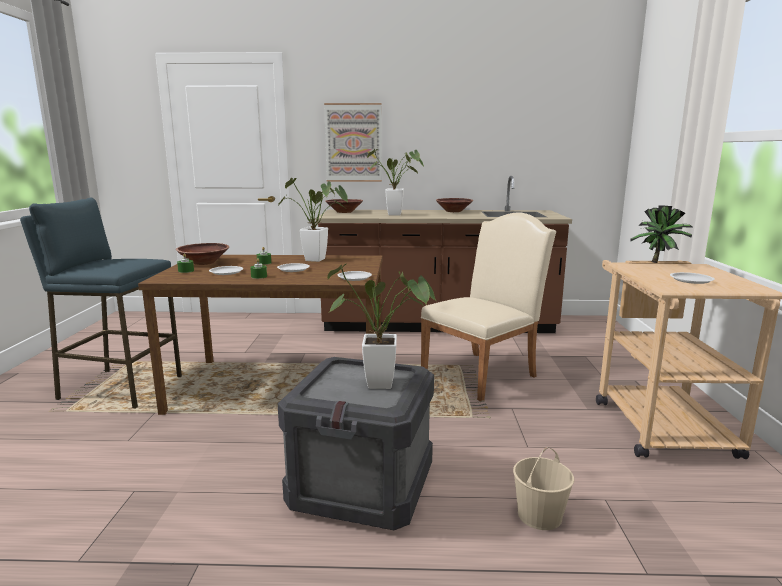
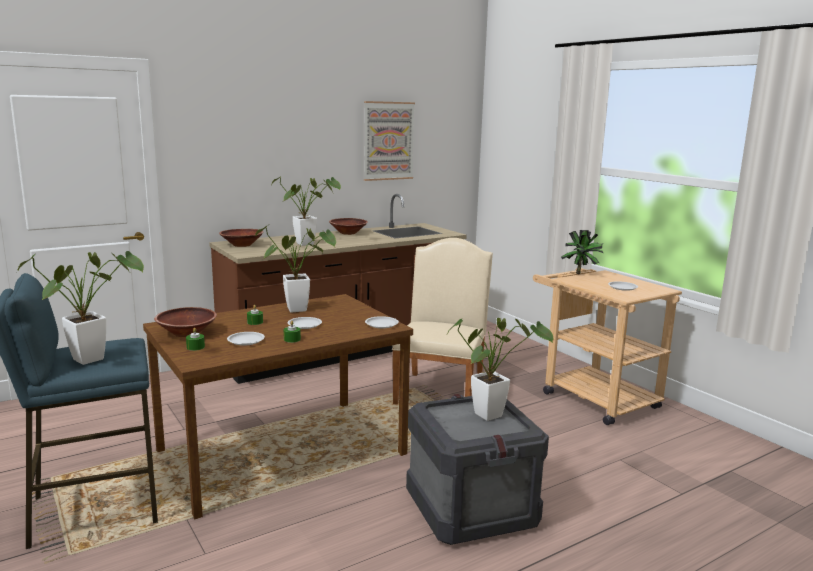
camera: 35 degrees left, 0 degrees up
picture [324,103,382,182] -> picture moved to [364,101,415,181]
beige bucket [513,447,574,530] -> none
none -> potted plant [18,251,144,365]

